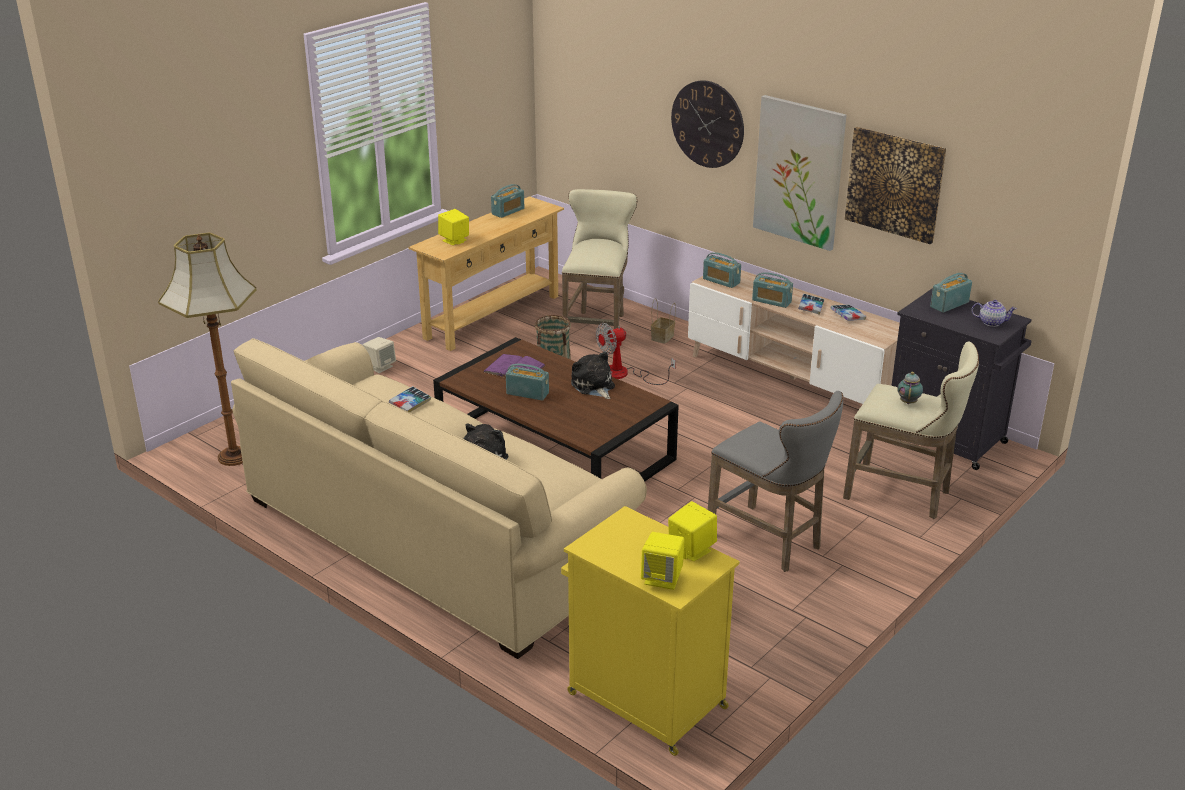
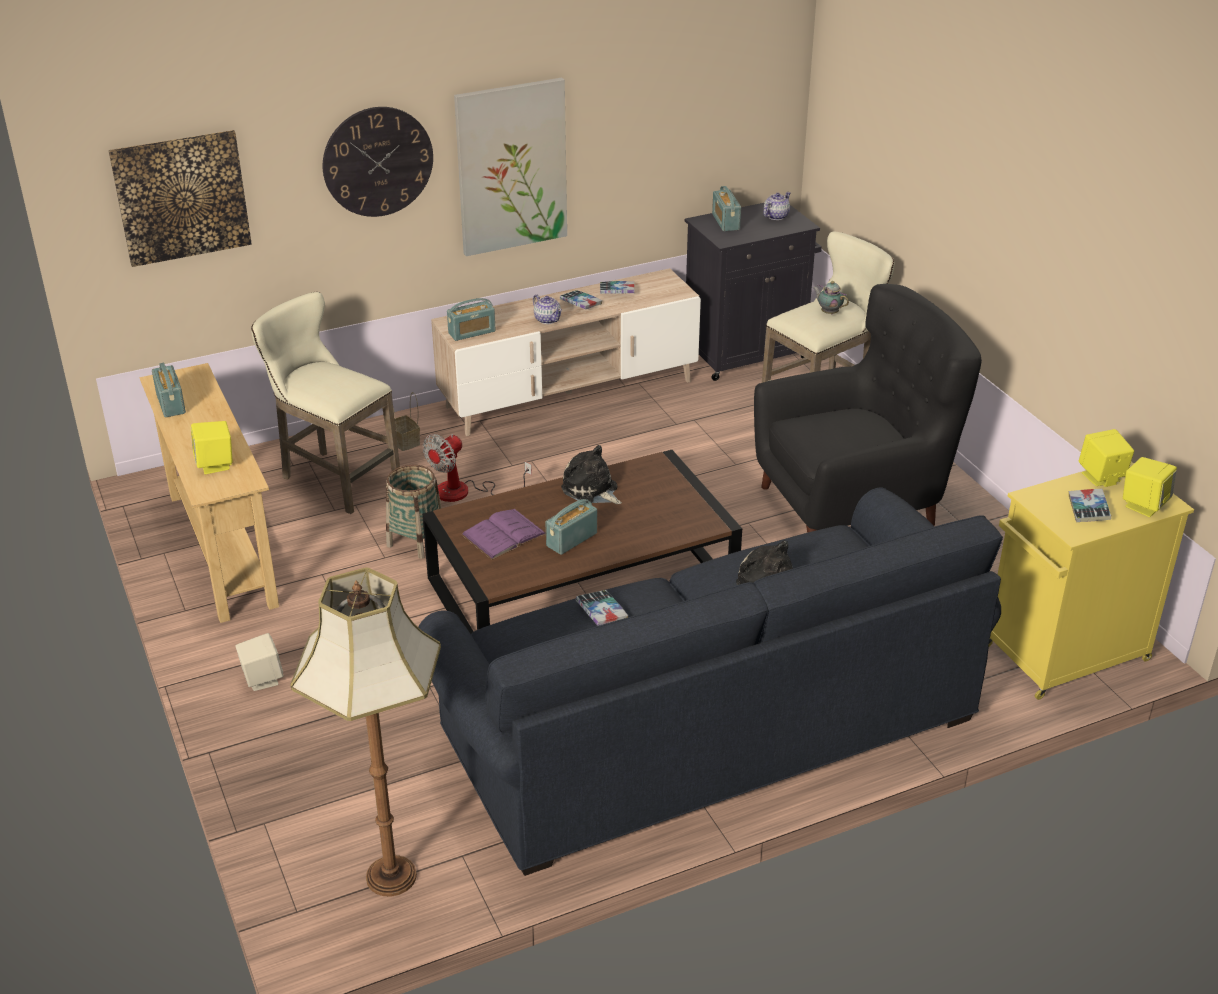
camera: 65 degrees left, 5 degrees up
beige sofa [231,338,647,659] -> blue sofa [418,488,1003,876]
plush toy [571,351,615,399] -> plush toy turned 45 degrees clockwise [561,445,622,504]
fan [596,323,676,385] -> fan turned 45 degrees clockwise [423,434,532,502]
grey stool [708,391,843,572] -> black armchair [754,284,982,533]
radio [752,272,793,308] -> teapot [533,295,562,324]
picture [845,127,946,244] -> picture moved to [108,130,252,267]
none -> book [1069,489,1111,522]

